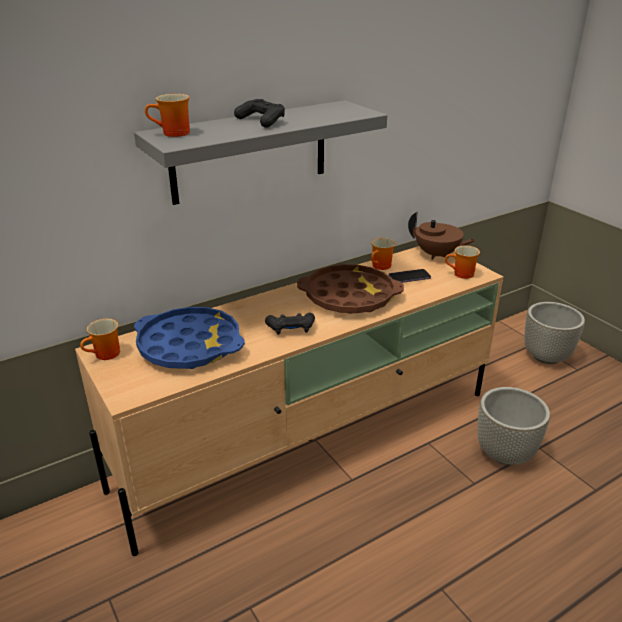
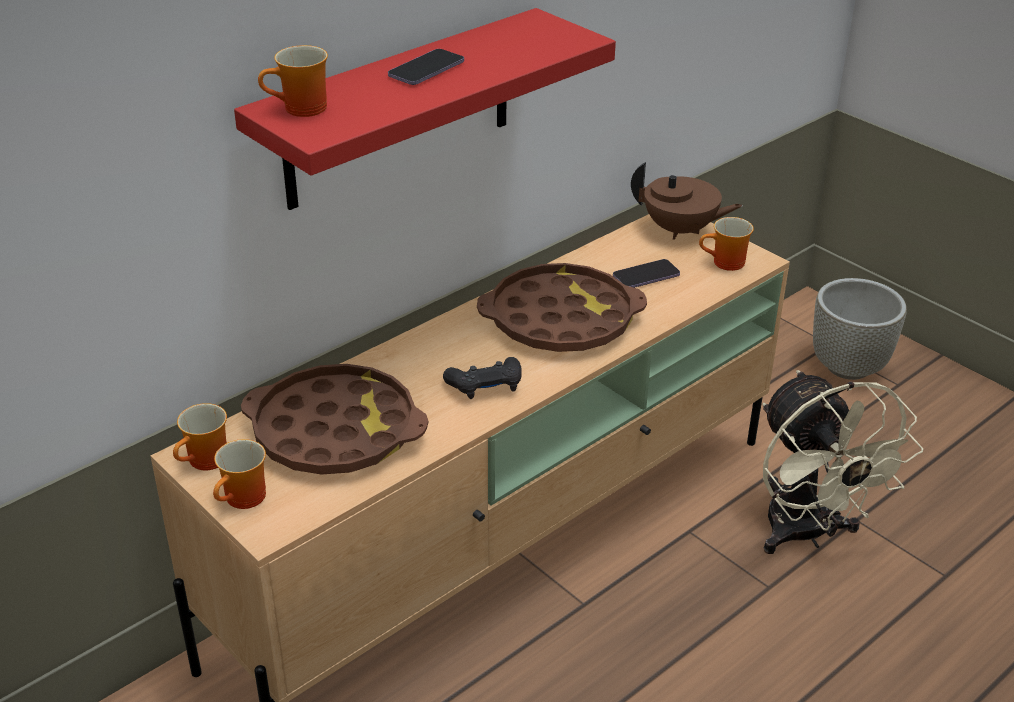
camera: 10 degrees left, 5 degrees up
grey shelf [134,100,387,205] -> red shelf [234,8,616,210]
blue tray [134,307,245,369] -> brown tray [241,364,428,475]
black game controller [234,99,285,128] -> phone [388,49,464,85]
mug [371,238,395,270] -> mug moved to [213,439,266,509]
grey planter [478,387,550,465] -> beige fan [762,370,923,554]

